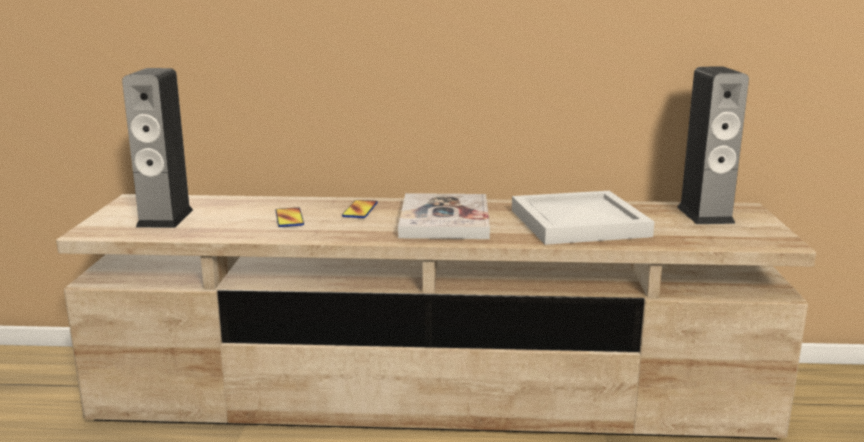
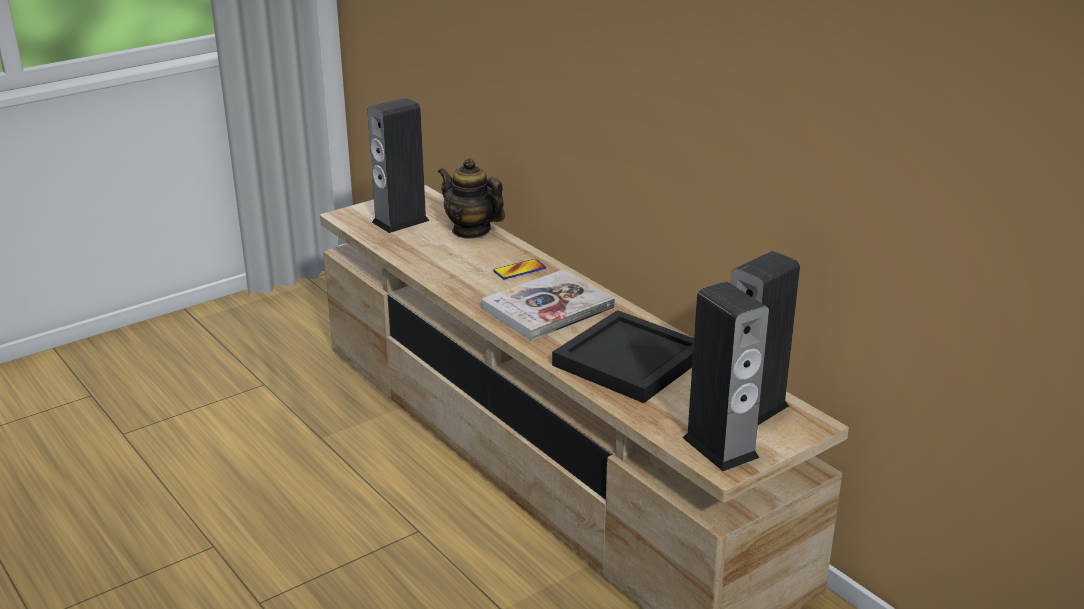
camera: 50 degrees right, 10 degrees up
phone [276,207,304,227] -> none
white tray [512,191,655,245] -> black tray [552,310,694,403]
none -> teapot [438,158,505,239]
none -> speaker [682,282,769,471]

